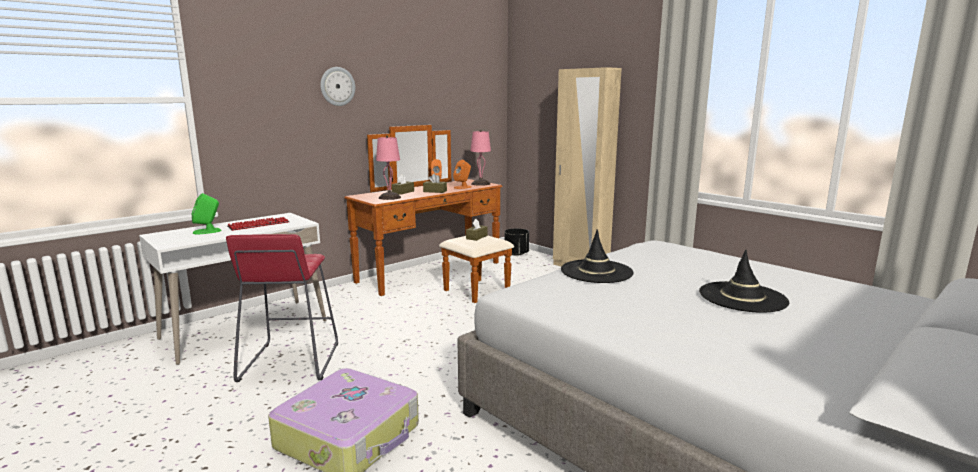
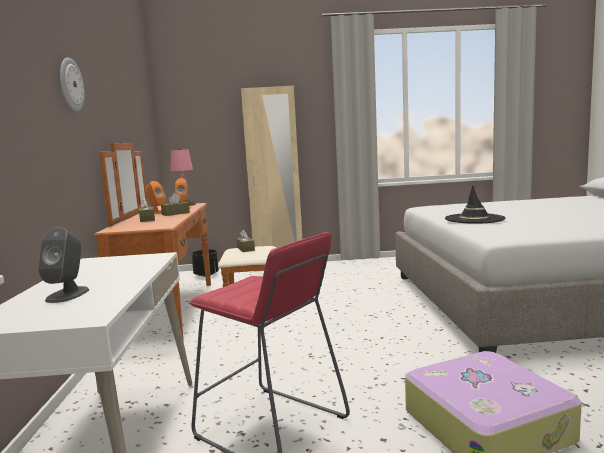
camera: 50 degrees left, 5 degrees down
green speaker [192,193,221,234] -> grey speaker [38,227,89,303]
keyboard [227,217,289,231] -> none
pink table lamp [376,136,401,200] -> none
black hat [699,250,789,313] -> none

